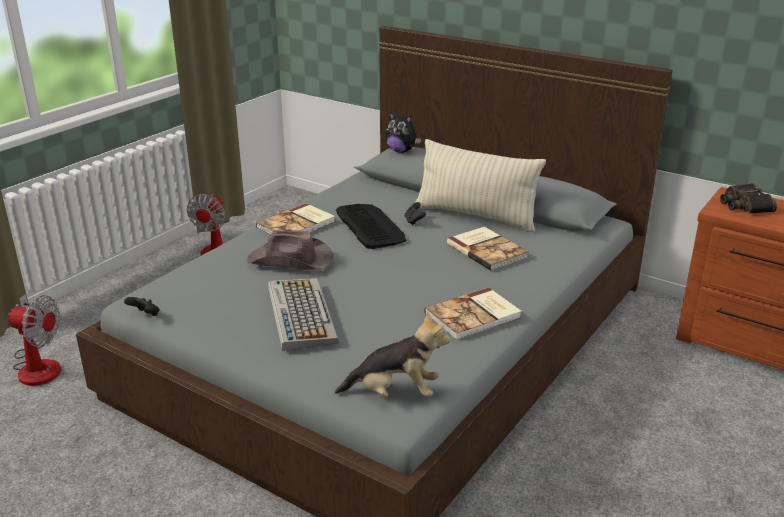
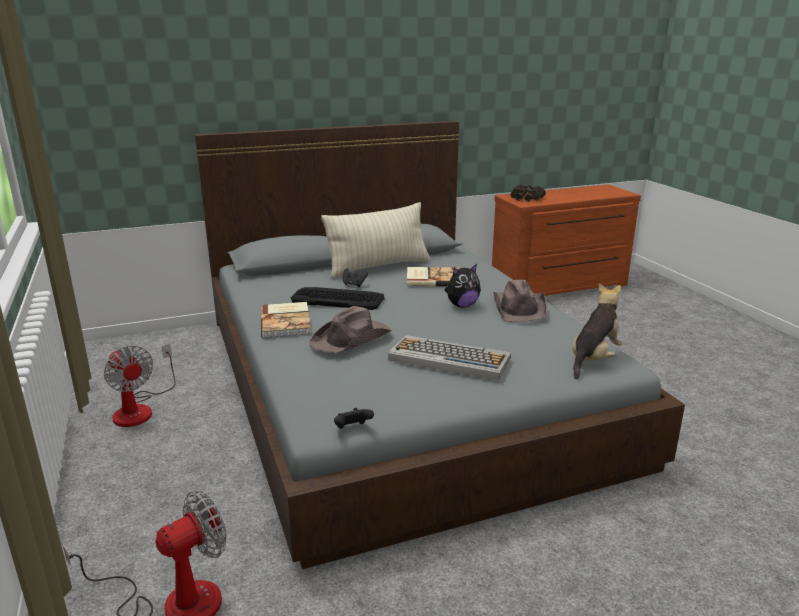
camera: 55 degrees left, 5 degrees down
plush toy [385,112,421,153] -> plush toy moved to [445,264,481,308]
book [425,287,522,340] -> brown hat [493,280,547,322]

